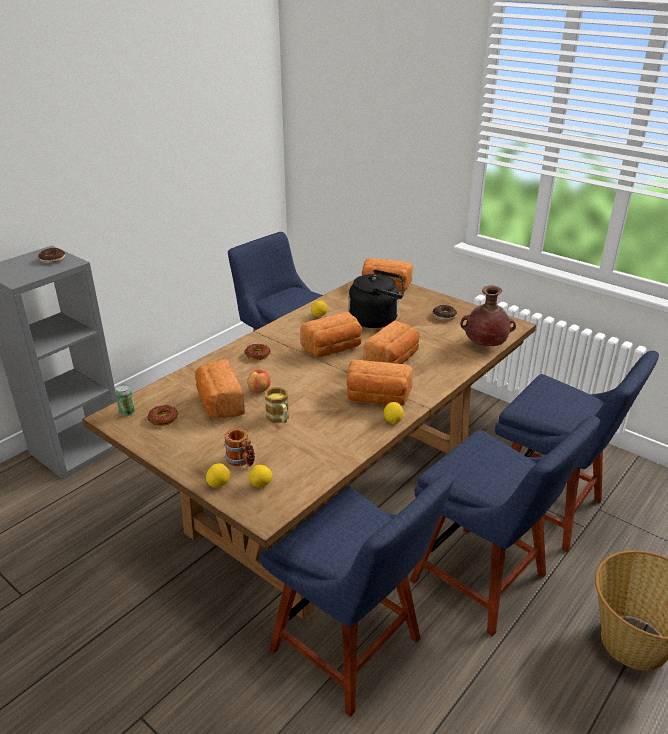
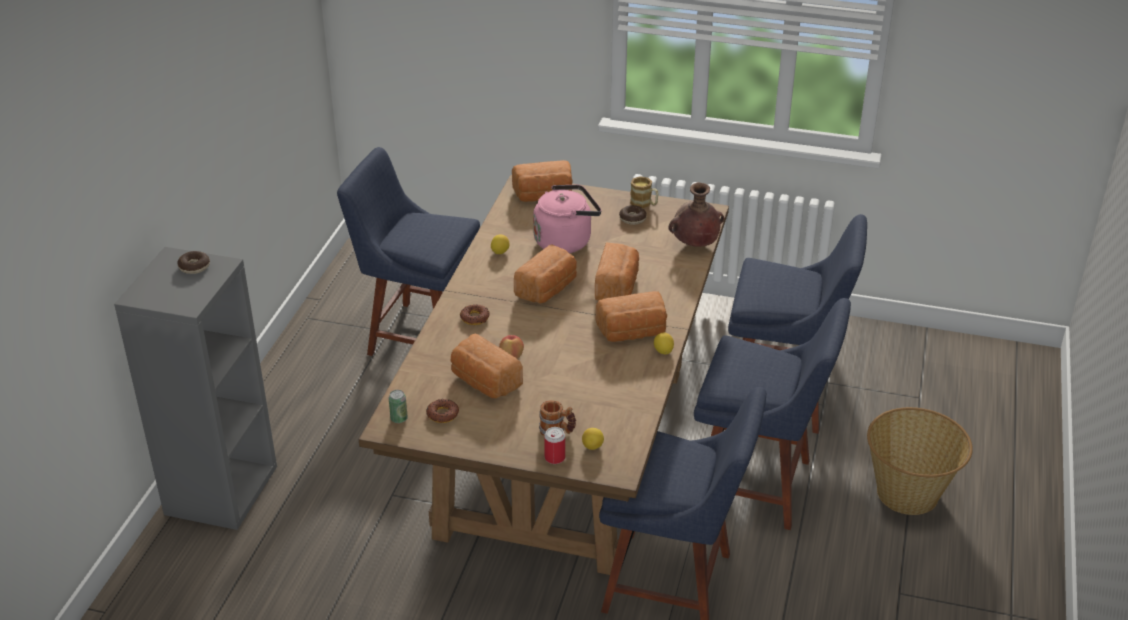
camera: 25 degrees left, 5 degrees up
lemon [206,463,230,488] -> can [544,427,565,464]
mug [265,387,289,423] -> mug moved to [630,176,659,208]
black kettle [349,269,404,328] -> pink kettle [533,185,601,253]

